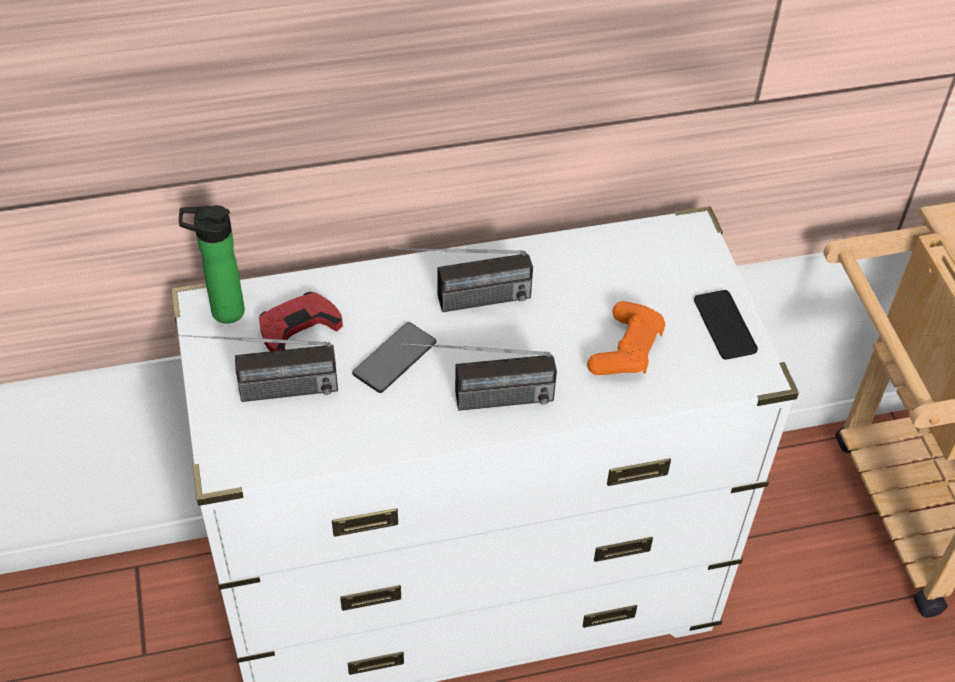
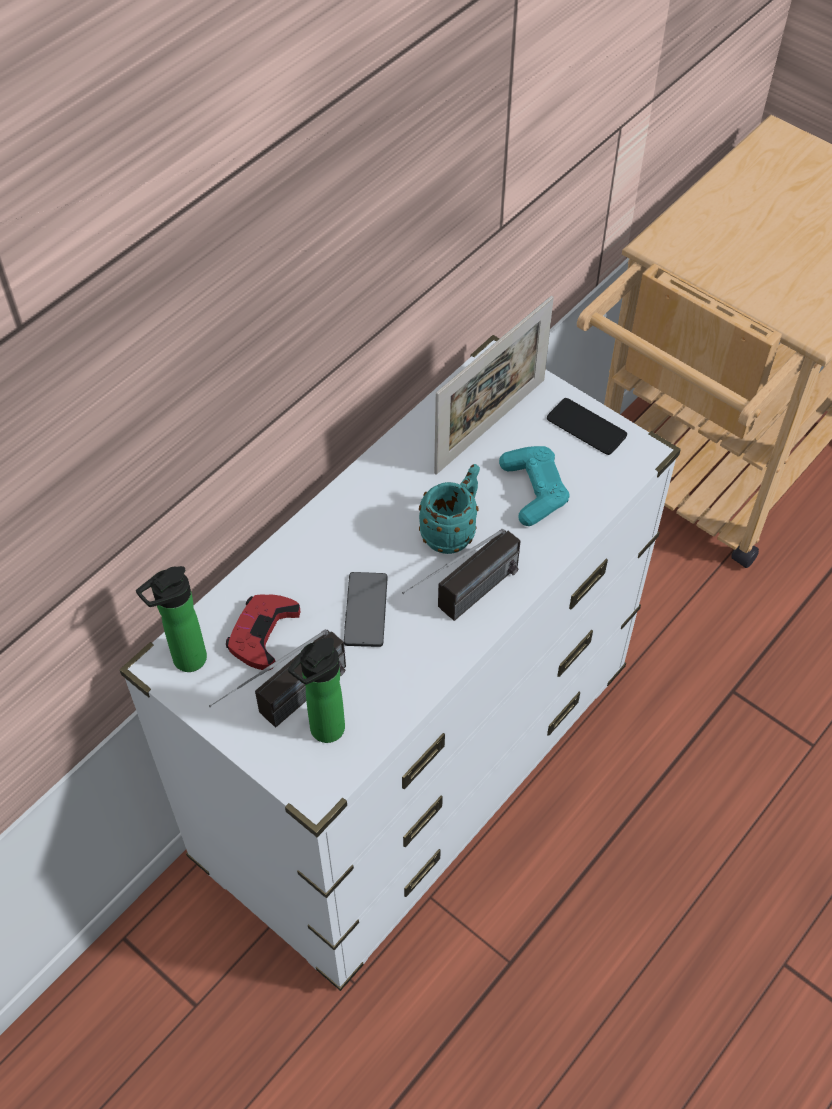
camera: 35 degrees left, 5 degrees up
radio [387,247,533,312] -> none
orange game controller [587,301,665,375] -> turquoise game controller [499,446,570,526]
none -> bottle [288,638,345,743]
none -> turquoise mug [419,464,480,554]
none -> picture frame [434,296,554,474]

